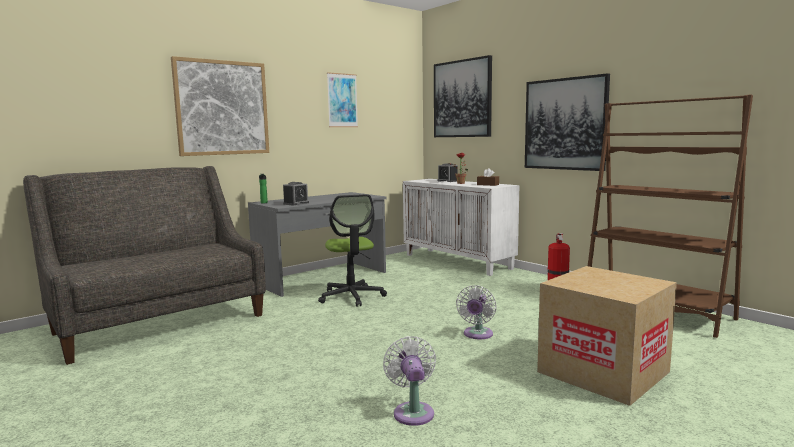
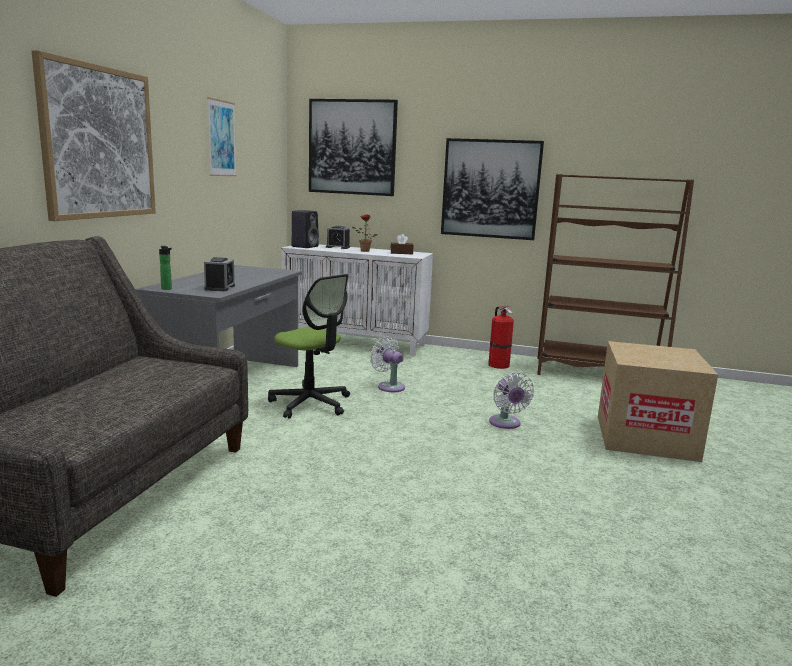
camera: 35 degrees left, 5 degrees up
white fan [383,336,436,426] -> white fan moved to [370,336,405,392]
none -> black speaker [291,210,319,248]

